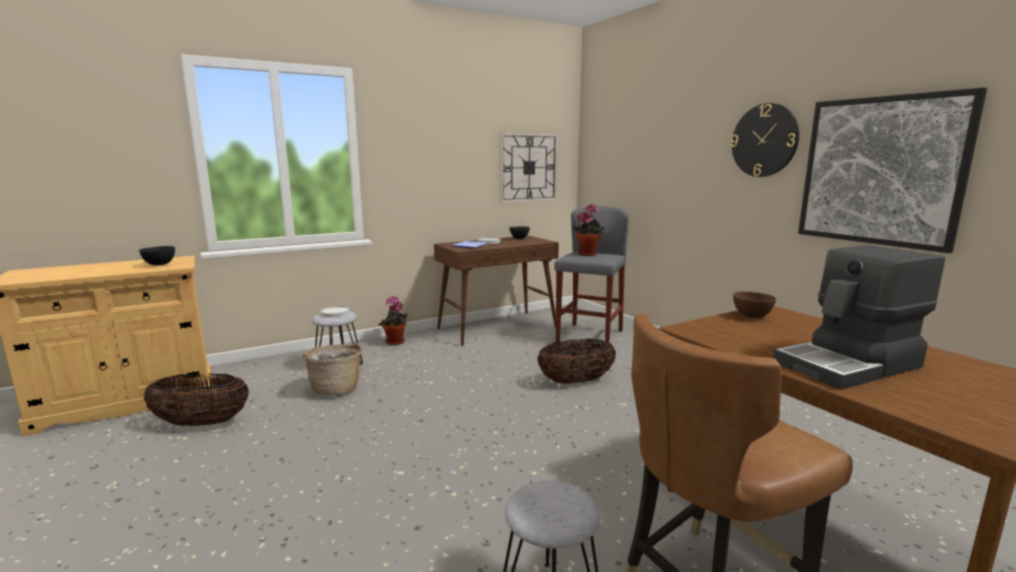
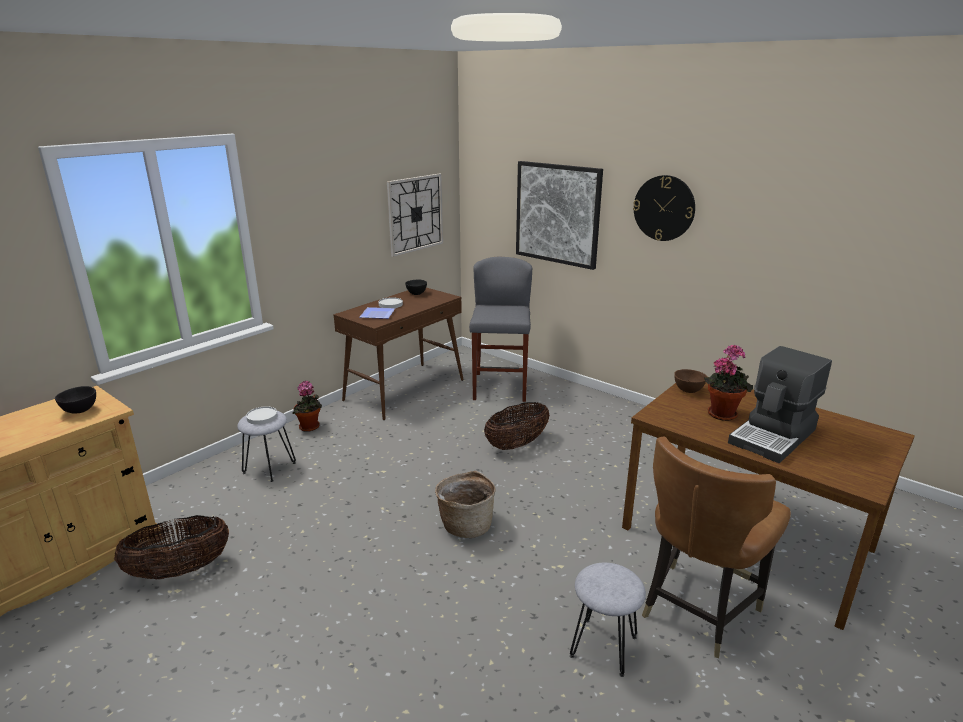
camera: 20 degrees left, 10 degrees up
basket [303,343,362,396] -> basket moved to [435,471,496,538]
potted plant [572,204,604,256] -> potted plant moved to [704,344,753,421]
picture [798,88,987,253] -> picture moved to [516,161,603,270]

